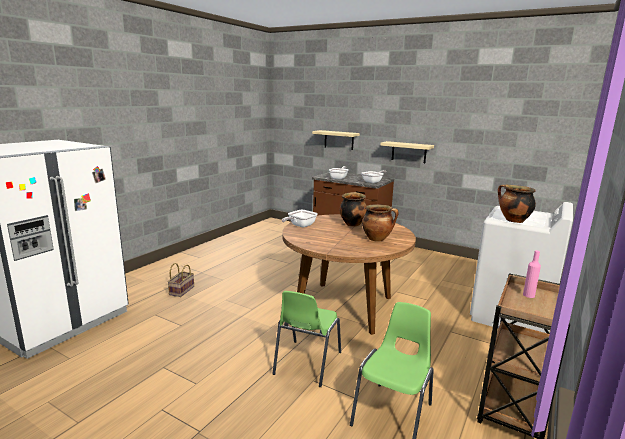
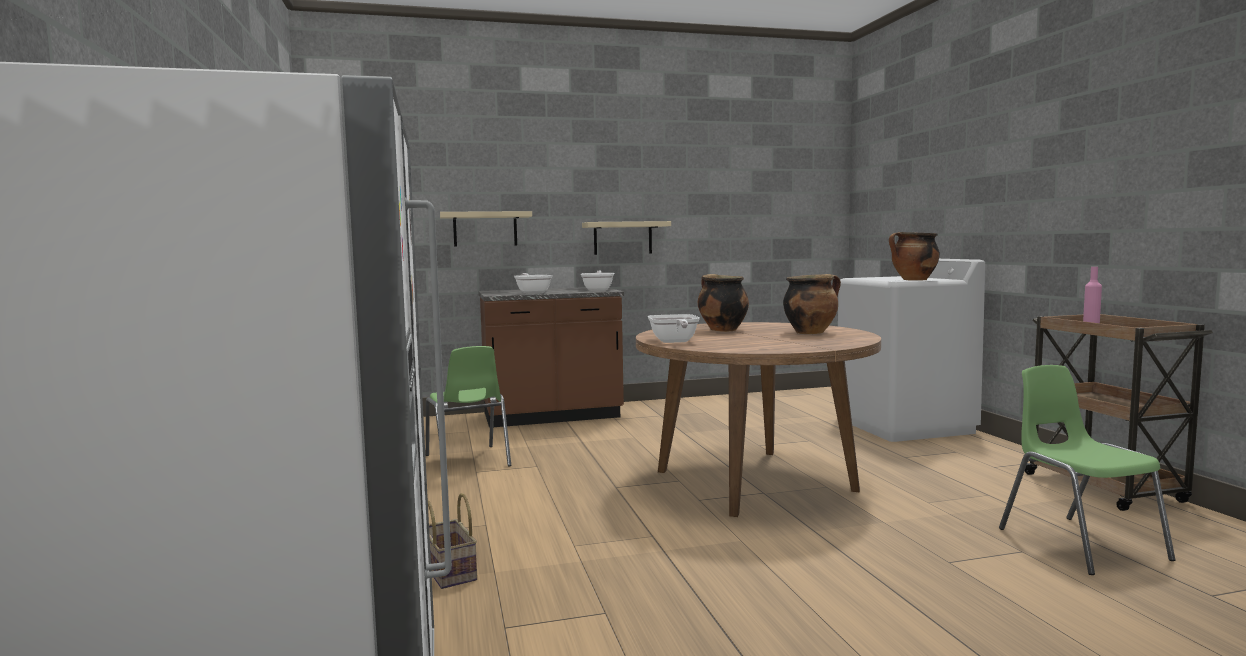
camera: 45 degrees left, 10 degrees down
green chair [272,291,341,387] -> green chair moved to [426,346,511,467]

